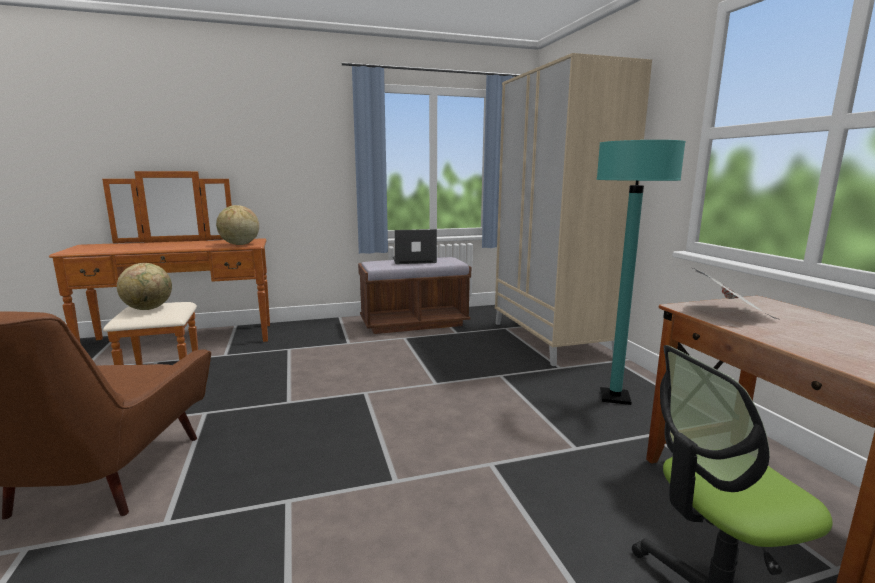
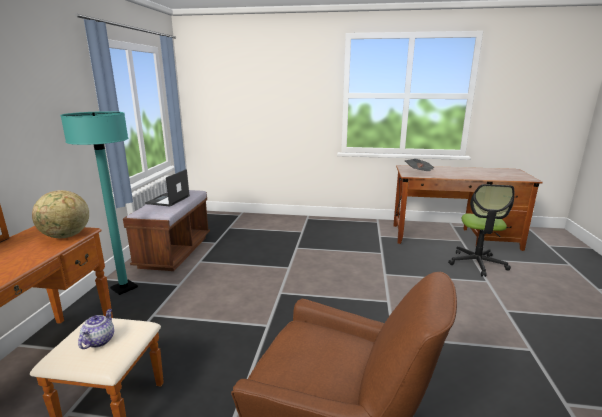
camera: 65 degrees left, 5 degrees up
globe [117,263,172,310] -> teapot [78,309,114,349]
beige wardrobe [495,53,652,366] -> none
turquoise floor lamp [596,140,686,405] -> turquoise floor lamp moved to [60,111,138,295]

